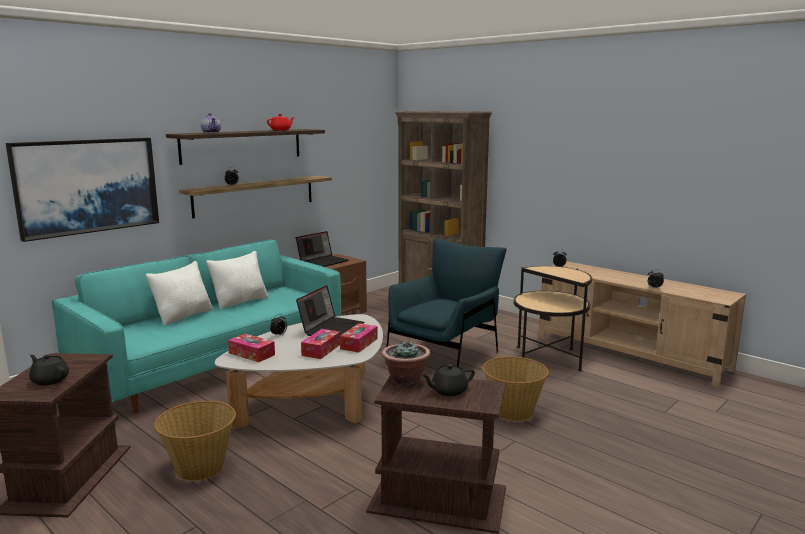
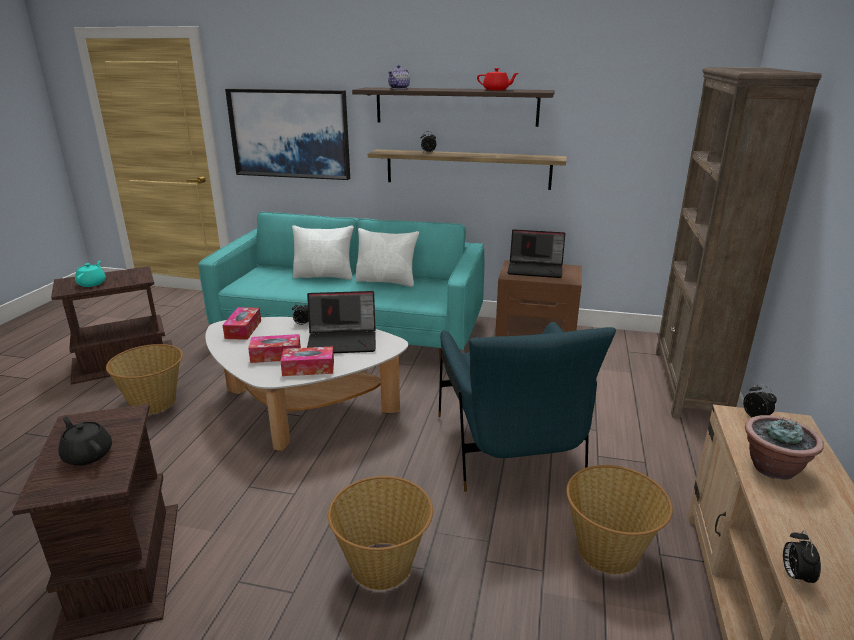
camera: 60 degrees right, 10 degrees up
black teapot [29,354,69,386] -> turquoise teapot [75,261,106,287]
potted plant [382,341,430,385] -> potted plant moved to [745,415,824,480]
blue armchair [386,238,507,367] -> blue armchair turned 75 degrees clockwise [438,322,616,492]
side table [514,266,592,372] -> basket [567,465,673,574]

